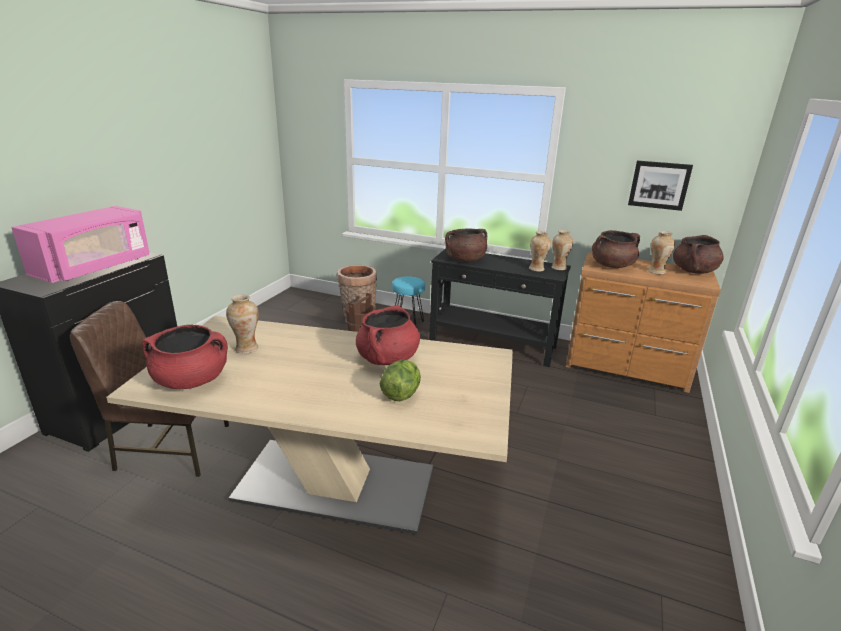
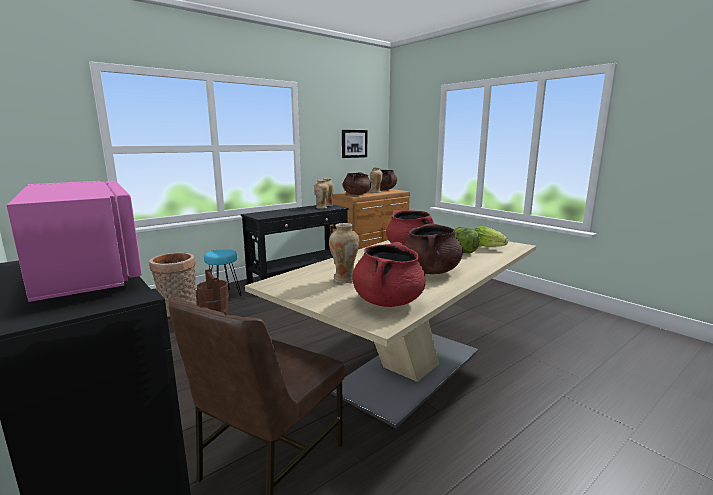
camera: 60 degrees left, 10 degrees down
brown cooking pot [445,228,487,262] -> brown cooking pot moved to [404,224,463,274]
none -> lettuce [474,226,508,247]

